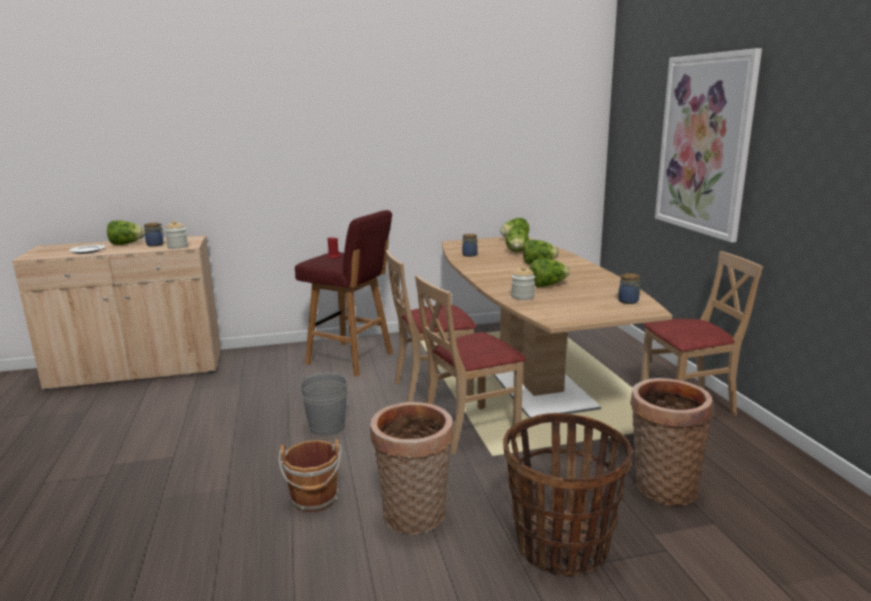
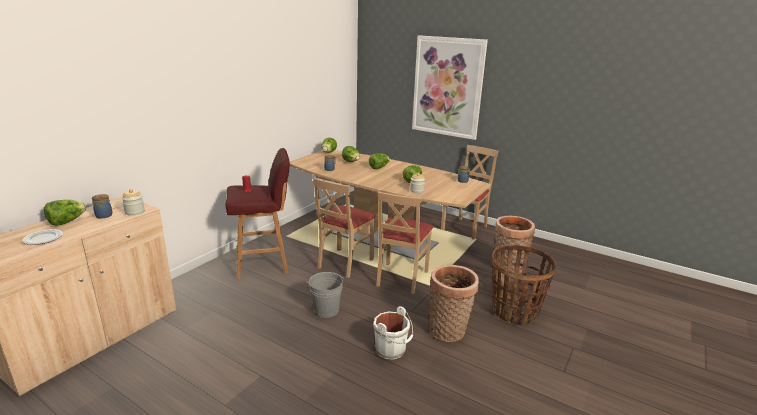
camera: 45 degrees left, 5 degrees up
brown bucket [279,439,342,512] -> white bucket [373,306,413,359]

